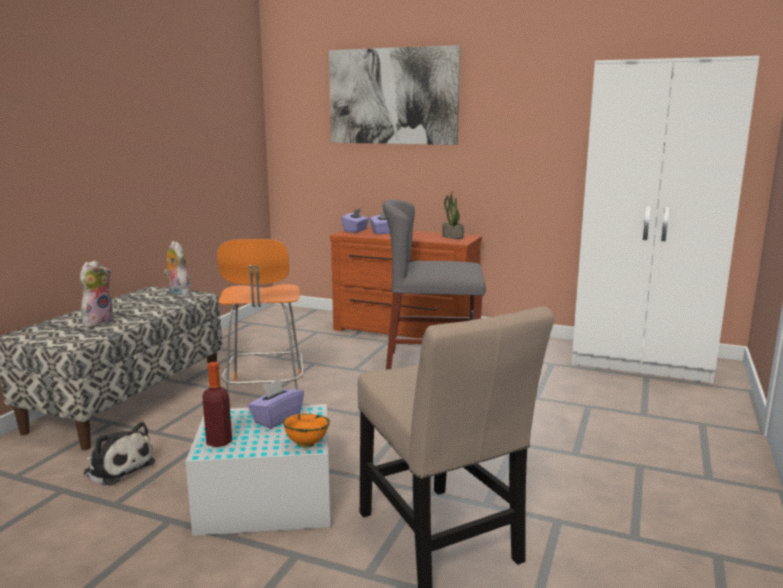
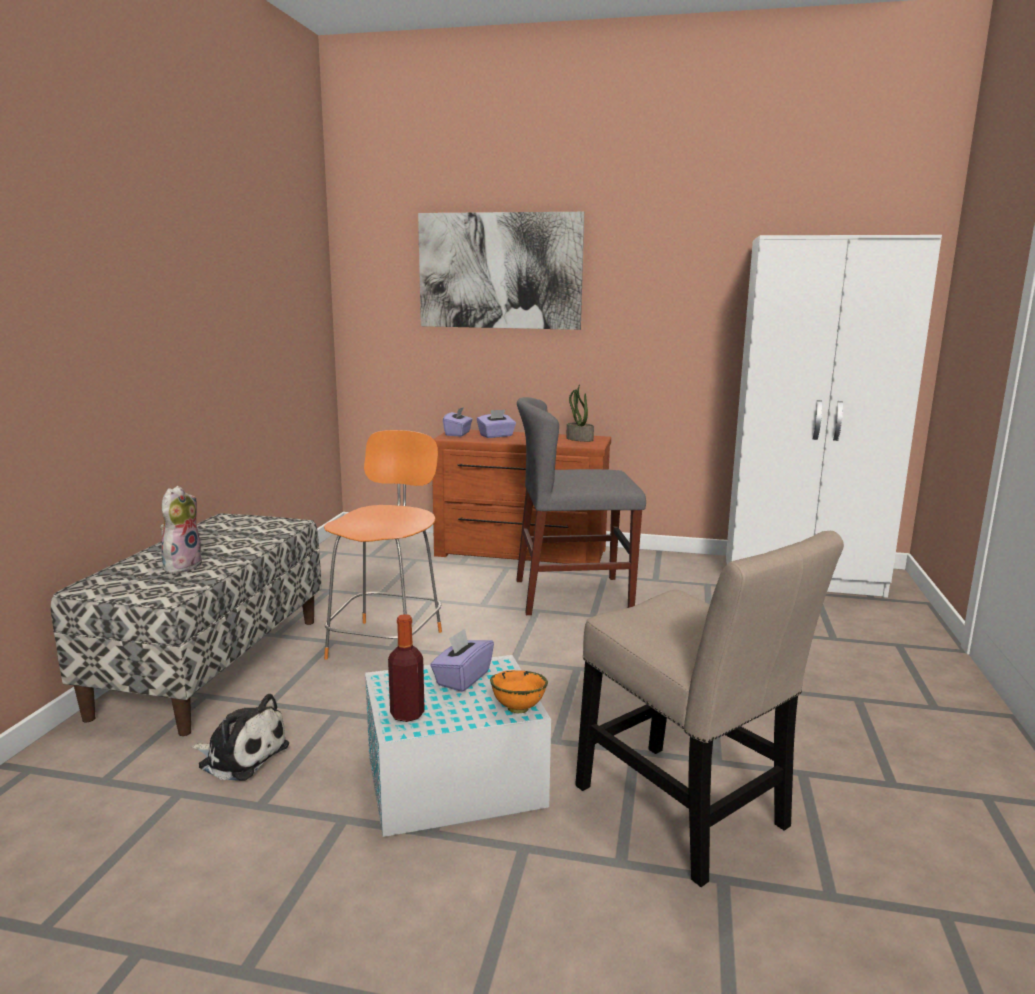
camera: 10 degrees left, 0 degrees up
plush toy [164,241,192,298] -> none
orange chair [217,239,303,391] -> orange chair turned 150 degrees counterclockwise [324,430,442,660]

